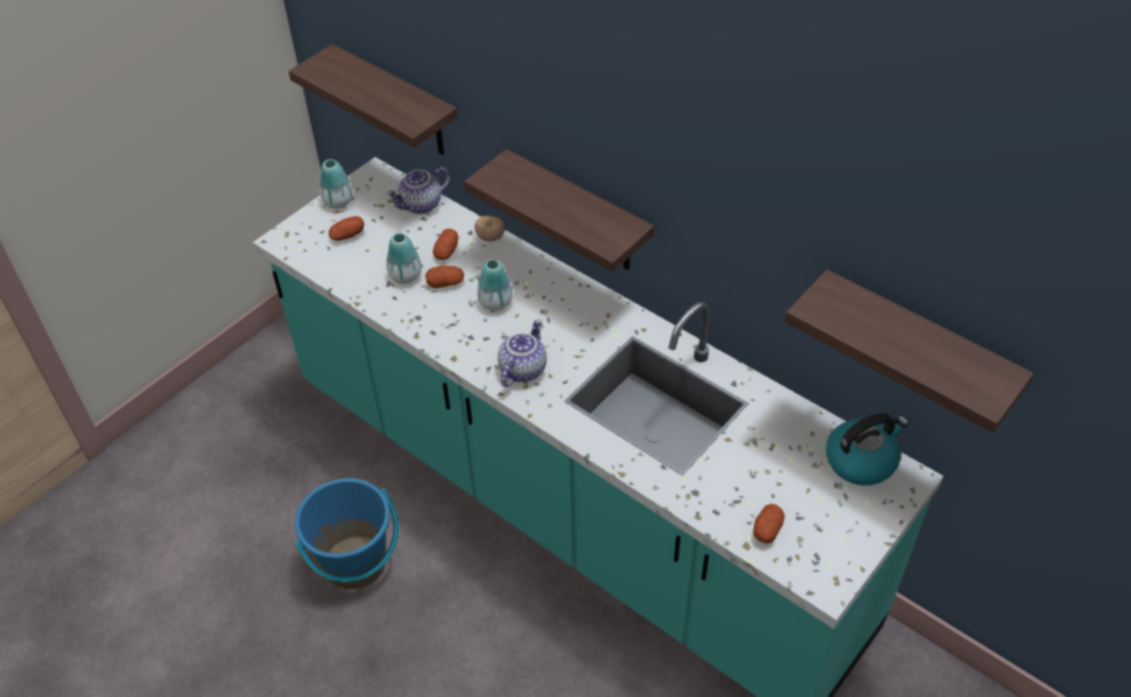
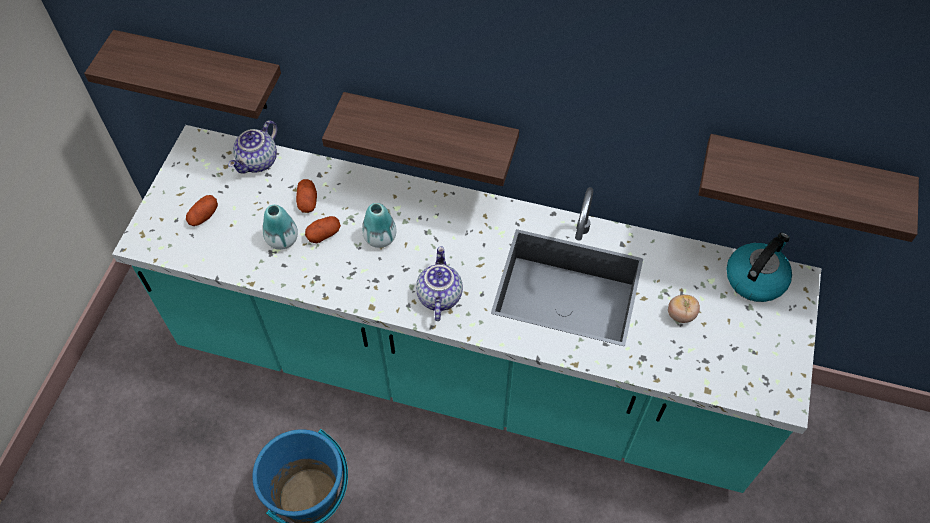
camera: 25 degrees left, 10 degrees up
vase [320,159,353,209] -> none
tomato [474,216,505,242] -> tomato moved to [668,295,700,323]
potato [753,504,785,544] -> none

